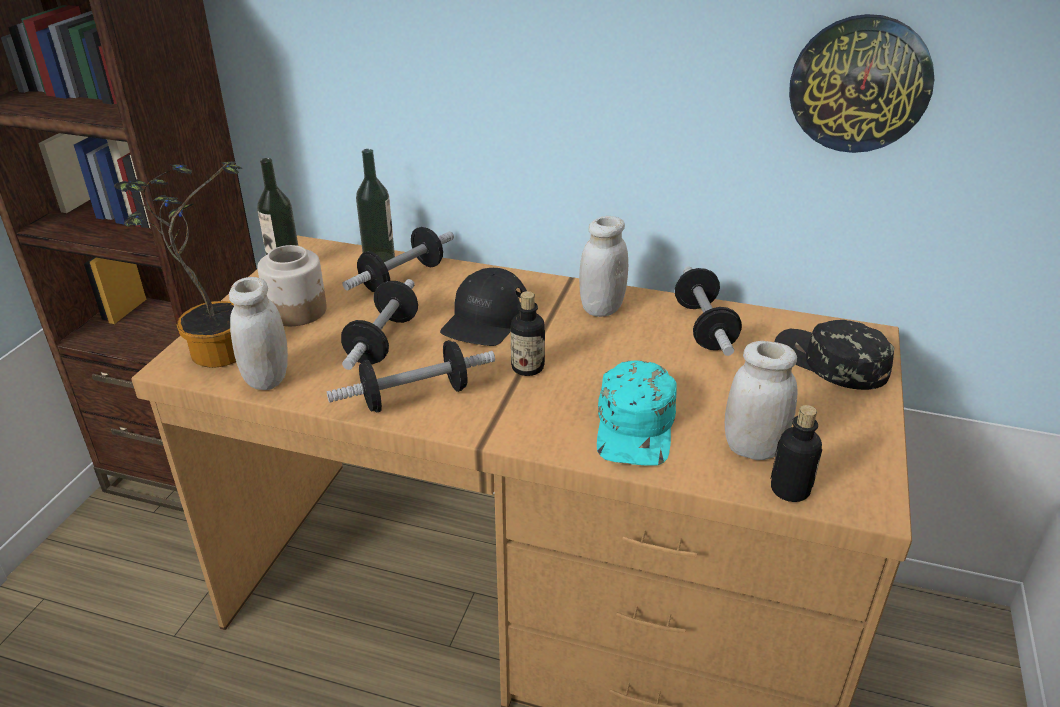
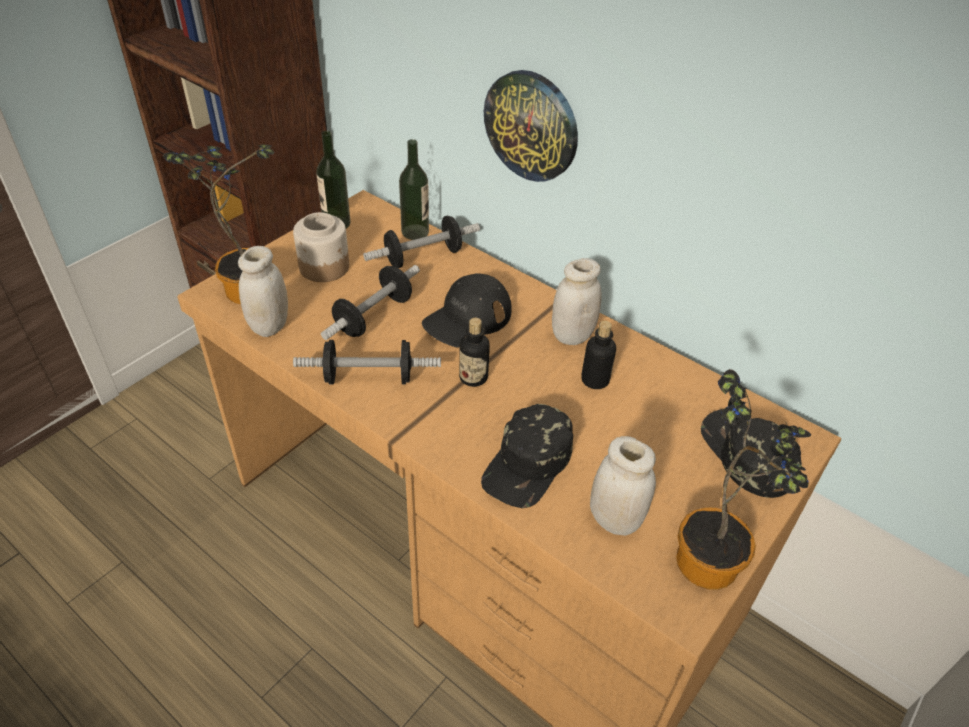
camera: 20 degrees right, 10 degrees up
turquoise cap [597,361,677,466] -> black cap [481,404,573,508]
dumbbell [675,267,742,356] -> none
bottle [771,405,822,502] -> bottle moved to [581,321,616,389]
wall clock [789,14,934,153] -> wall clock moved to [484,70,578,182]
none -> potted plant [676,369,811,590]

